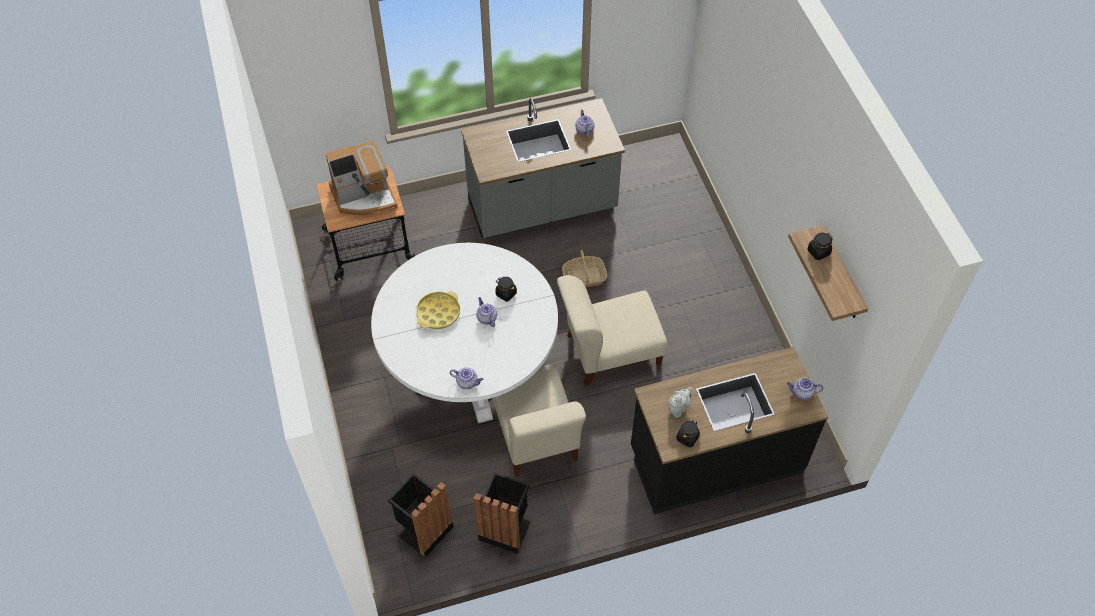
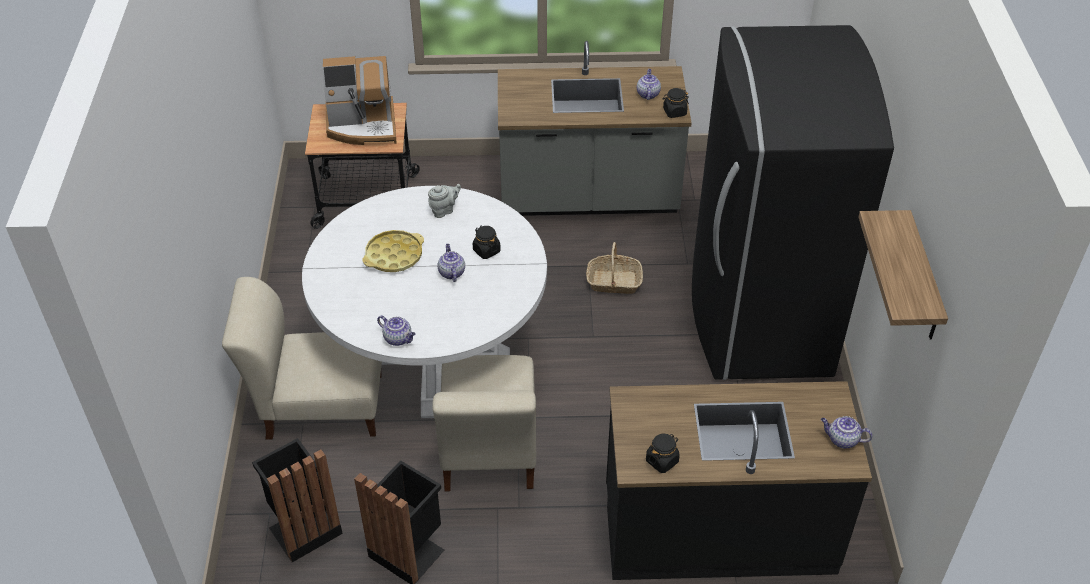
camera: 15 degrees right, 10 degrees down
beige chair [557,275,667,386] -> beige chair moved to [222,277,382,440]
grey teapot [668,387,693,418] -> grey teapot moved to [428,184,461,218]
black jar [807,233,833,260] -> black jar moved to [663,88,689,118]
none -> black fridge [692,25,894,380]

